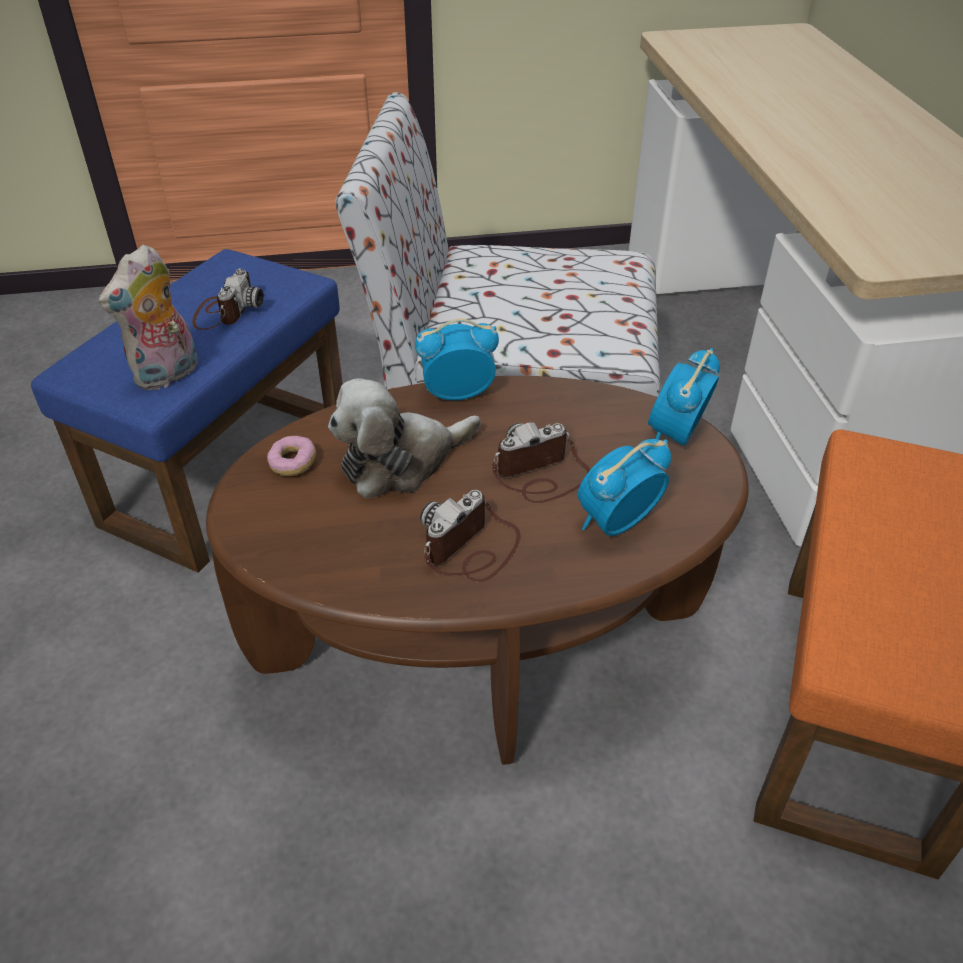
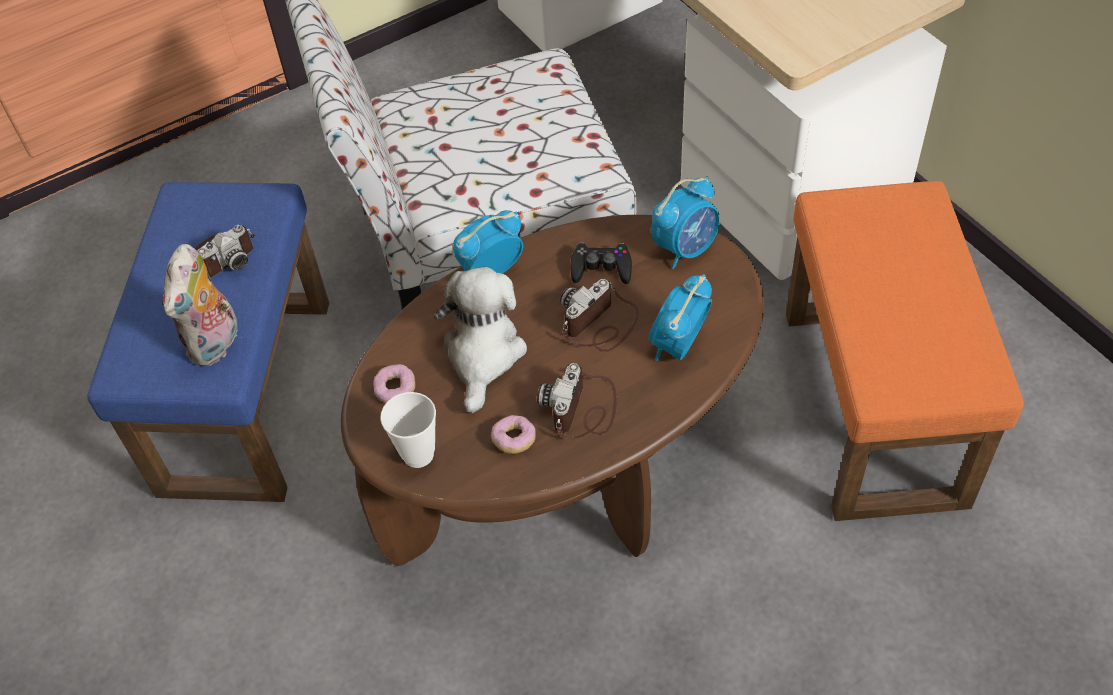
camera: 20 degrees left, 10 degrees up
camera [192,268,264,330] -> camera turned 60 degrees clockwise [194,225,255,277]
plush toy [328,378,481,498] -> plush toy turned 150 degrees clockwise [434,267,527,413]
alarm clock [648,348,720,446] -> alarm clock turned 135 degrees counterclockwise [651,176,720,269]
none -> cup [380,392,436,468]
none -> donut [491,415,536,454]
none -> black game controller [571,242,632,284]

